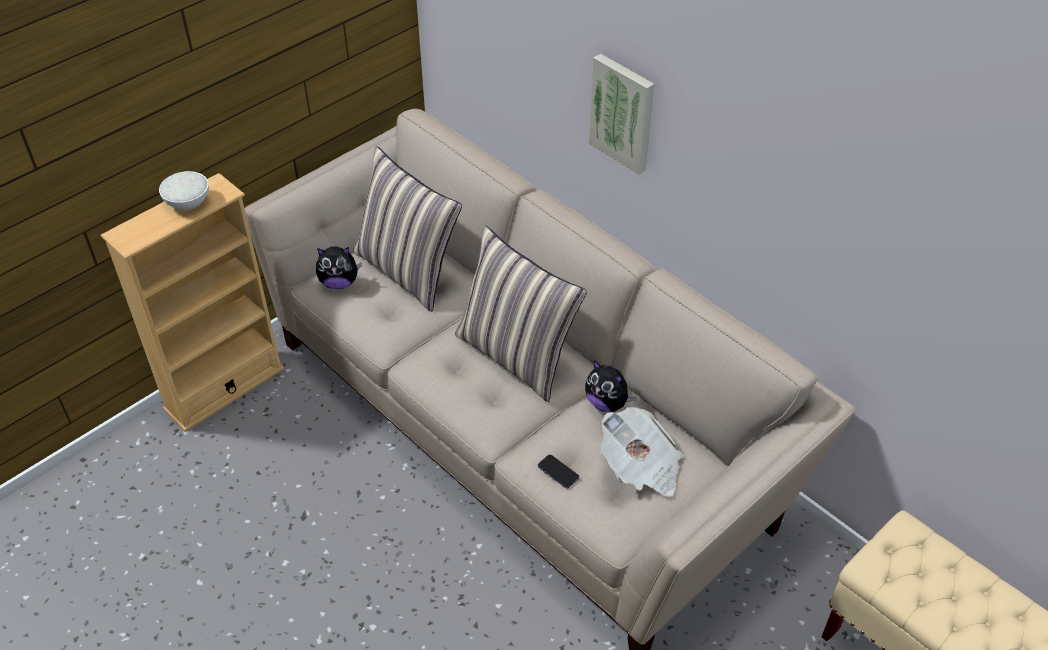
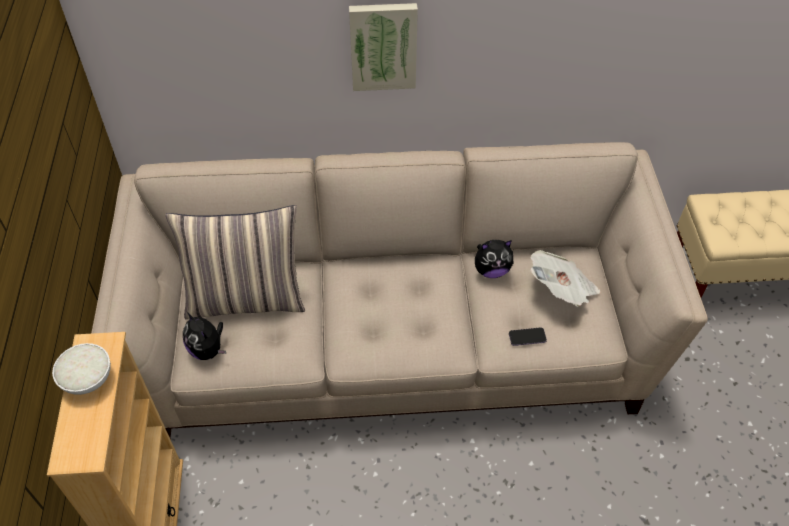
camera: 50 degrees left, 5 degrees up
plush toy [316,246,362,289] -> plush toy turned 105 degrees clockwise [183,312,226,360]
pillow [455,226,587,402] -> none

